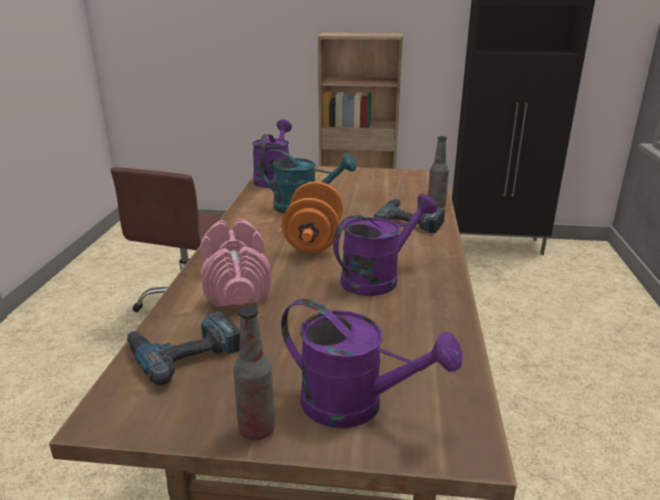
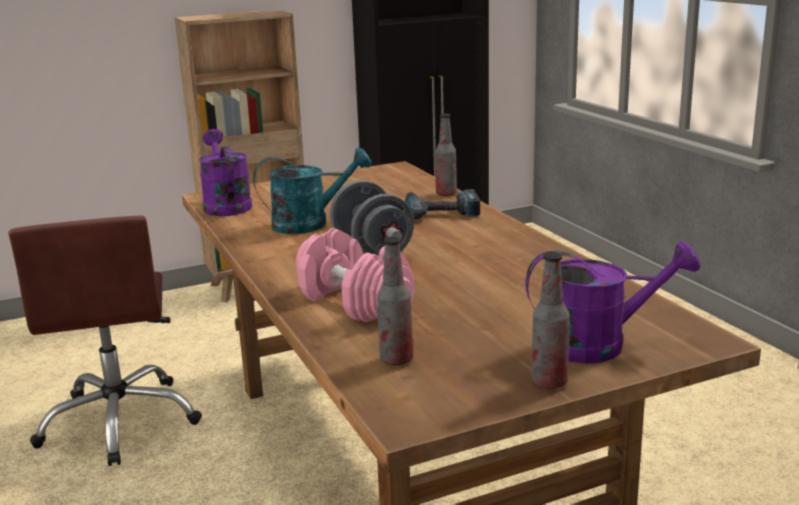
camera: 30 degrees left, 5 degrees down
power drill [127,311,240,386] -> bottle [377,237,413,366]
orange dumbbell [282,182,343,253] -> grey dumbbell [330,180,414,256]
purple watering can [333,194,437,296] -> none

